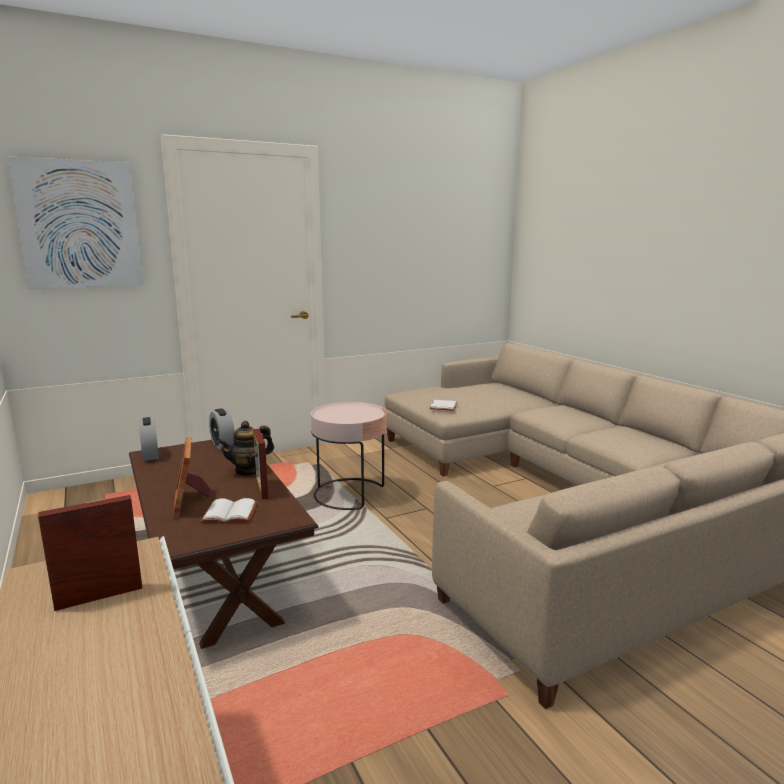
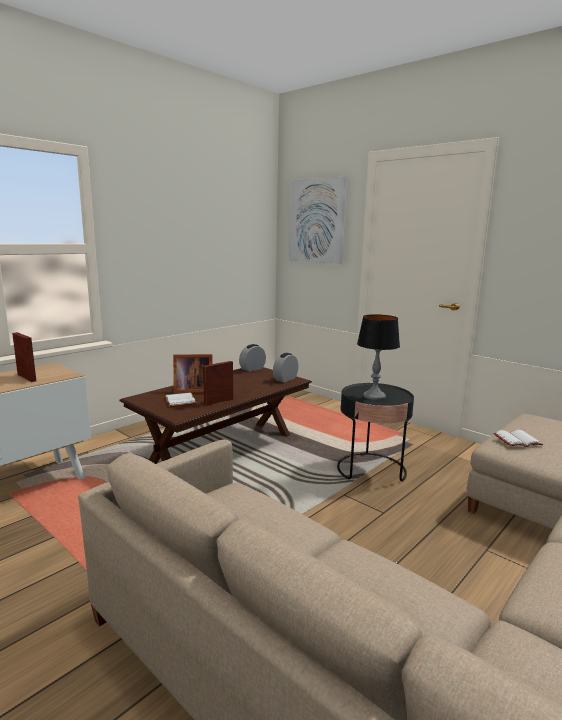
camera: 70 degrees right, 0 degrees up
picture frame [173,437,211,518] -> picture frame turned 150 degrees counterclockwise [173,354,212,393]
teapot [218,421,274,476] -> none
pink side table [311,402,387,510] -> black side table [337,383,414,481]
none -> table lamp [357,314,400,400]

